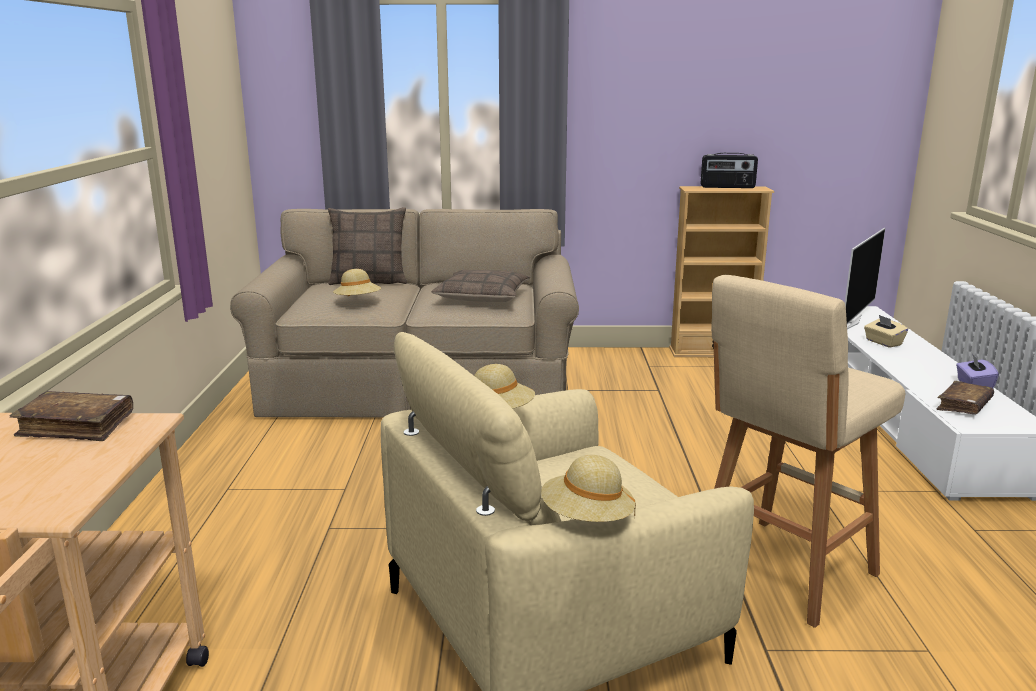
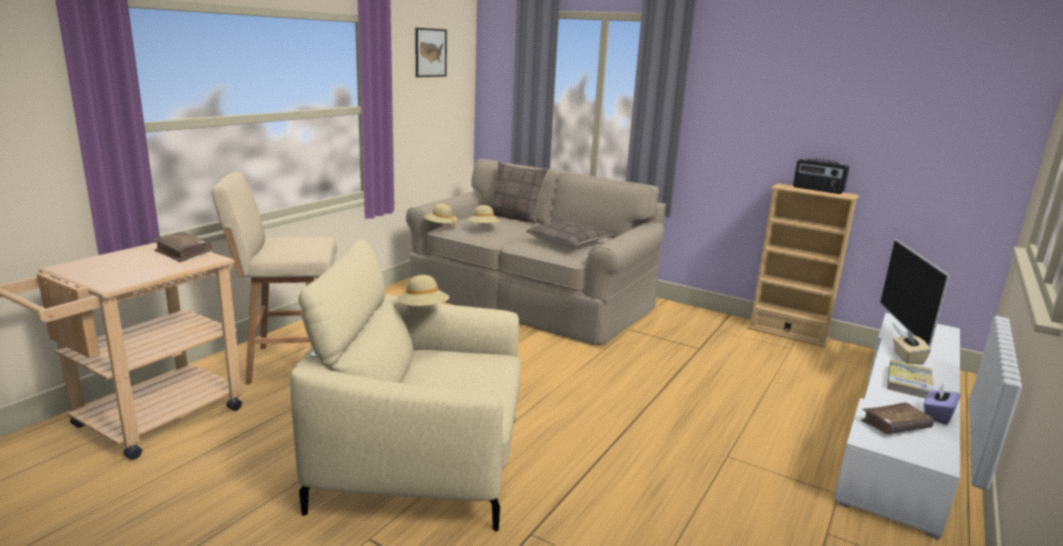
camera: 30 degrees right, 0 degrees up
beige hat [541,455,636,522] -> beige hat moved to [424,203,458,229]
beige stool [711,275,905,628] -> beige stool moved to [212,172,337,384]
television [845,228,885,329] -> television turned 120 degrees clockwise [879,238,950,348]
none -> picture [415,28,447,77]
none -> book [887,359,933,398]

